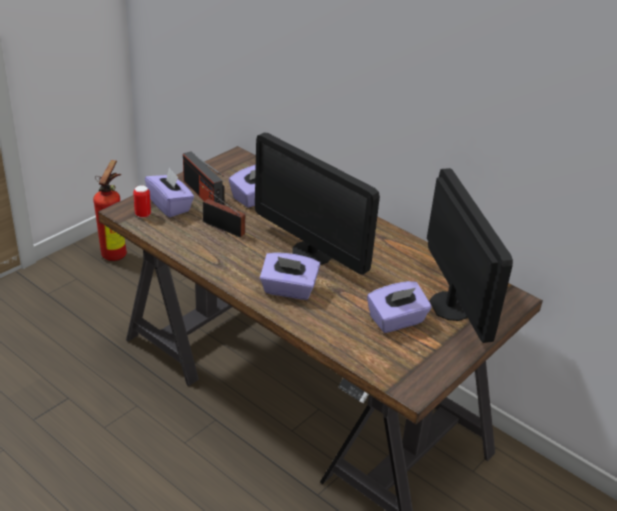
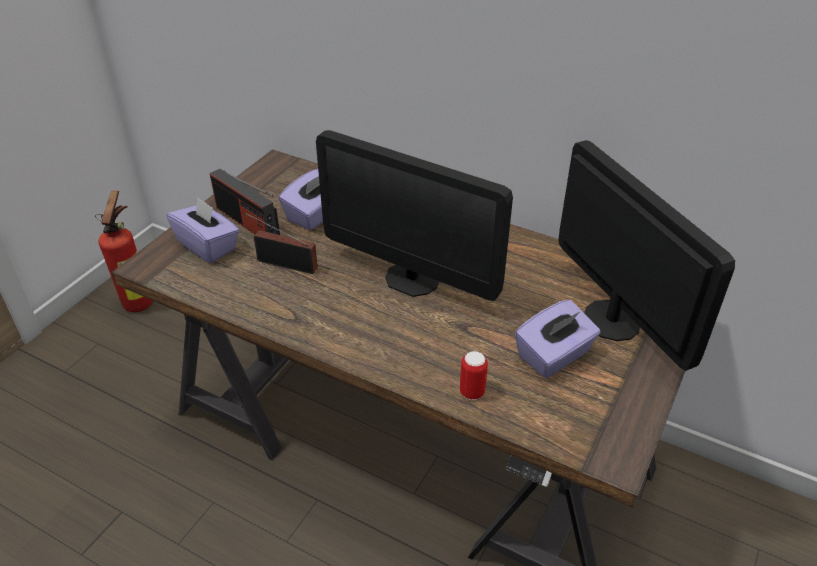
camera: 10 degrees left, 5 degrees up
can [133,186,151,218] -> can moved to [460,351,488,400]
purple tissue box [260,252,320,300] -> none

